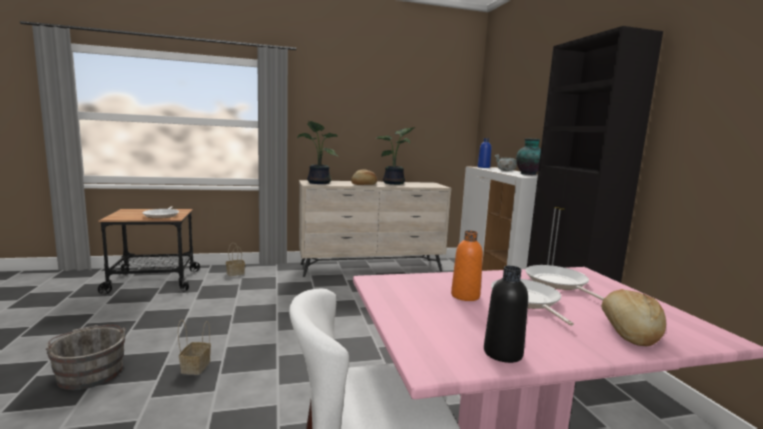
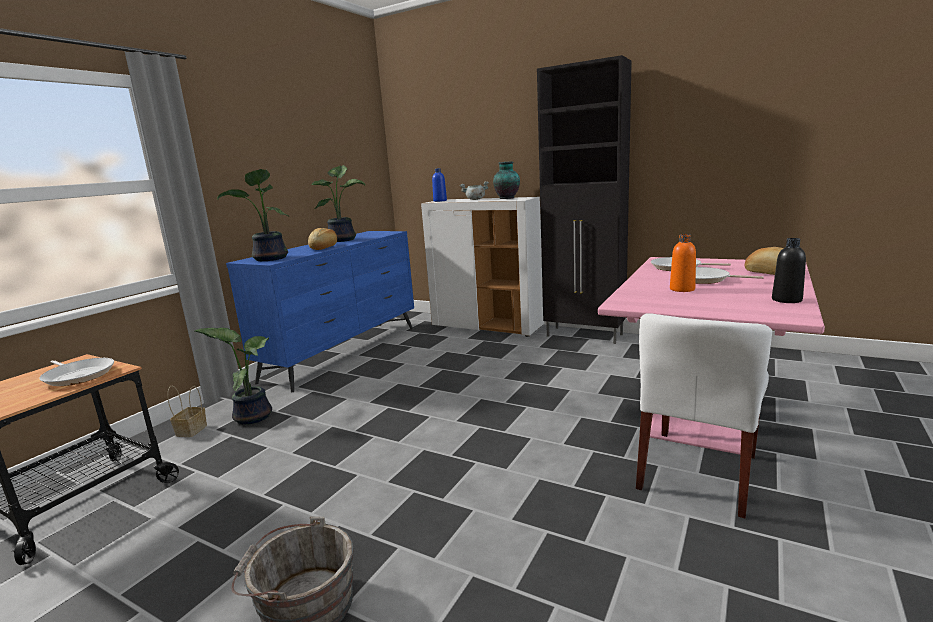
camera: 45 degrees left, 5 degrees up
basket [178,320,211,375] -> none
beige dresser [299,180,451,277] -> blue dresser [226,231,414,392]
none -> potted plant [195,328,272,425]

